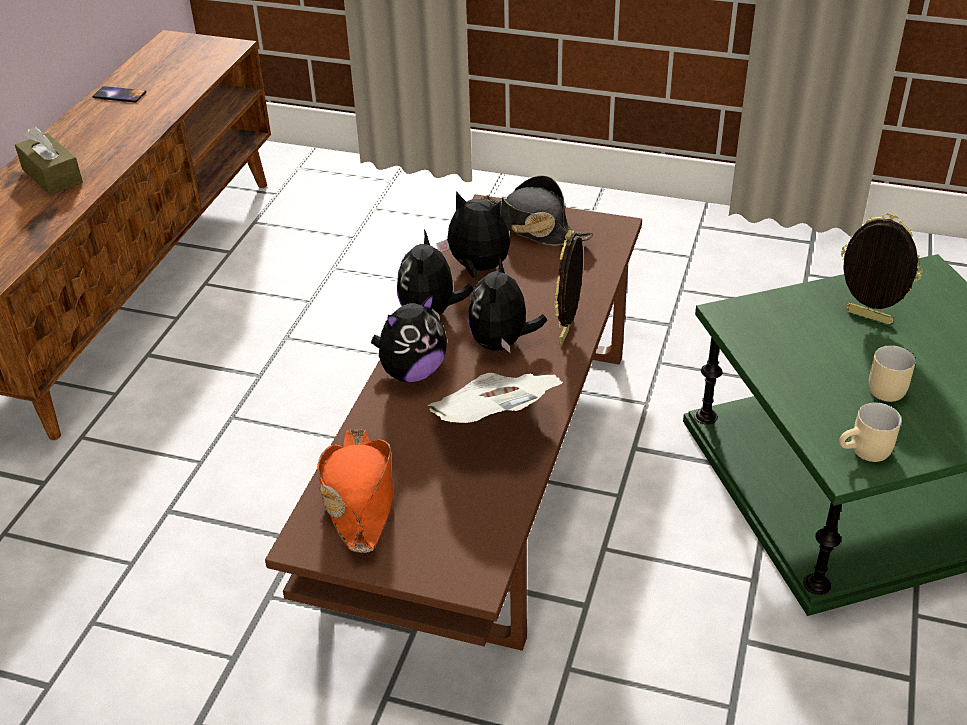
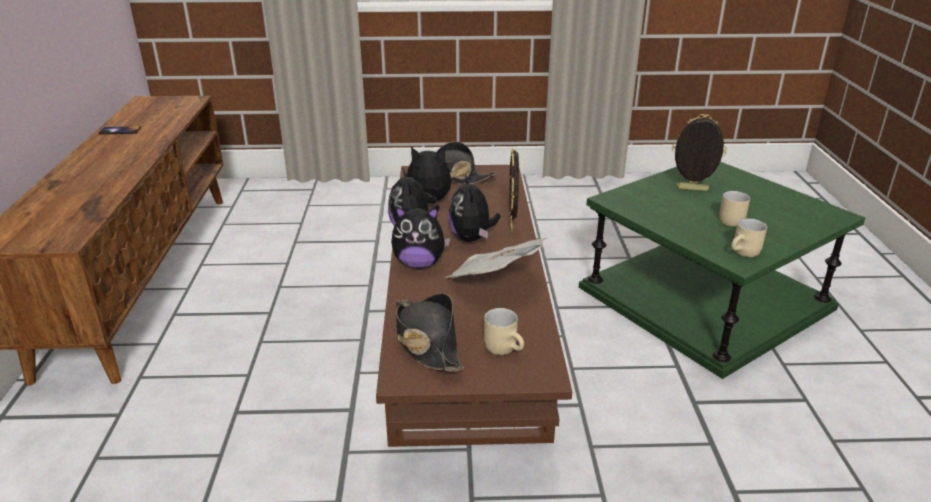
camera: 20 degrees left, 10 degrees down
brown tissue box [15,126,83,195] -> none
orange hat [318,429,393,553] -> black hat [396,293,463,372]
plush toy [371,294,447,382] -> plush toy turned 60 degrees clockwise [391,206,450,268]
none -> beige mug [484,308,524,355]

